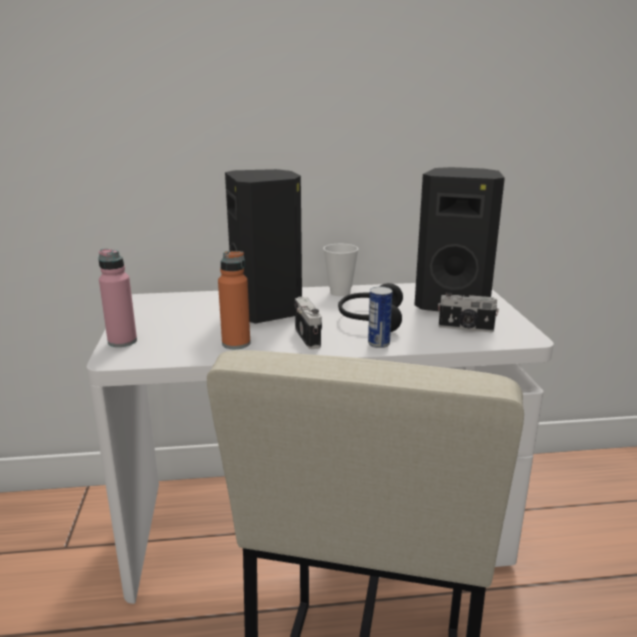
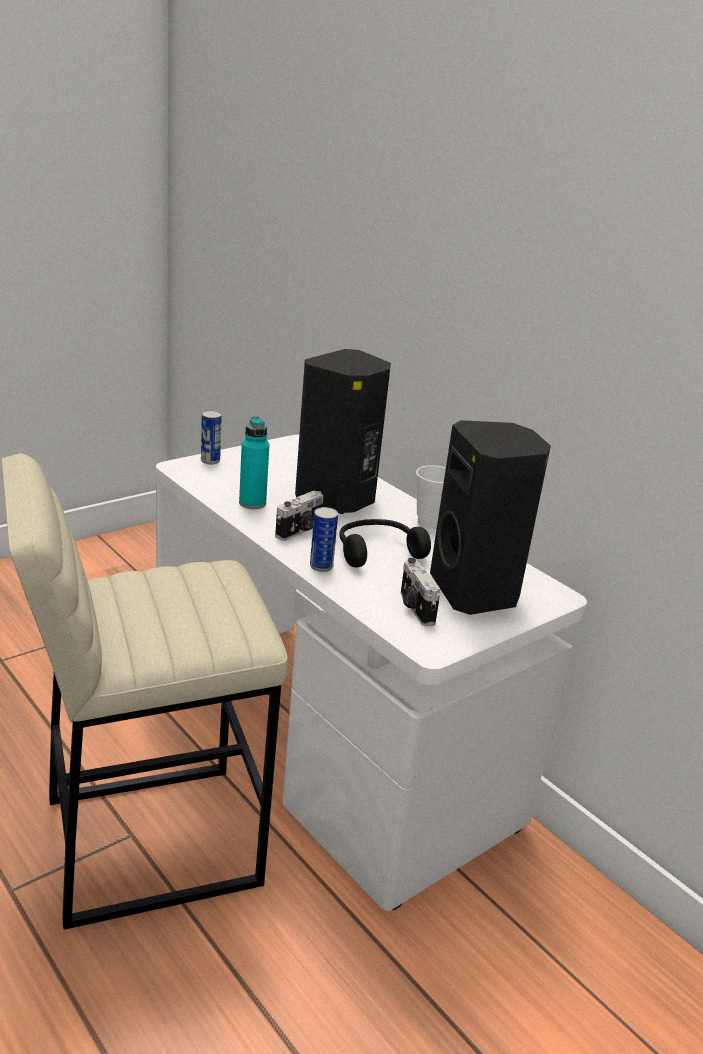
camera: 55 degrees right, 5 degrees up
pink bottle [98,249,137,347] -> can [201,410,222,464]
orange bottle [218,251,250,349] -> turquoise bottle [239,416,269,509]

